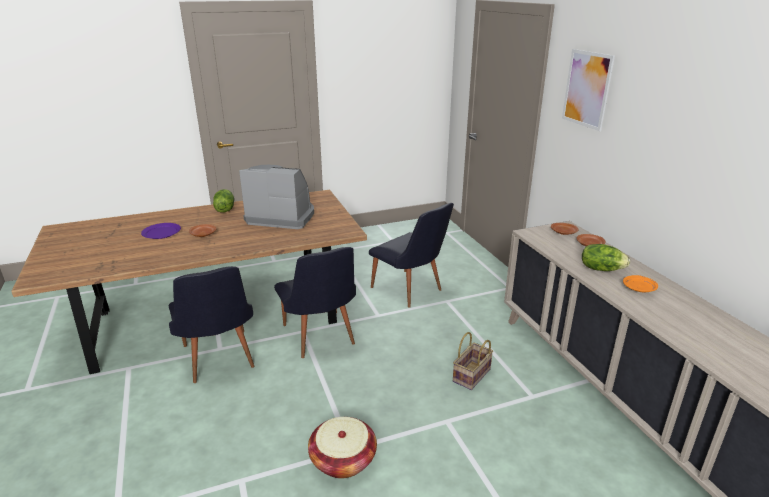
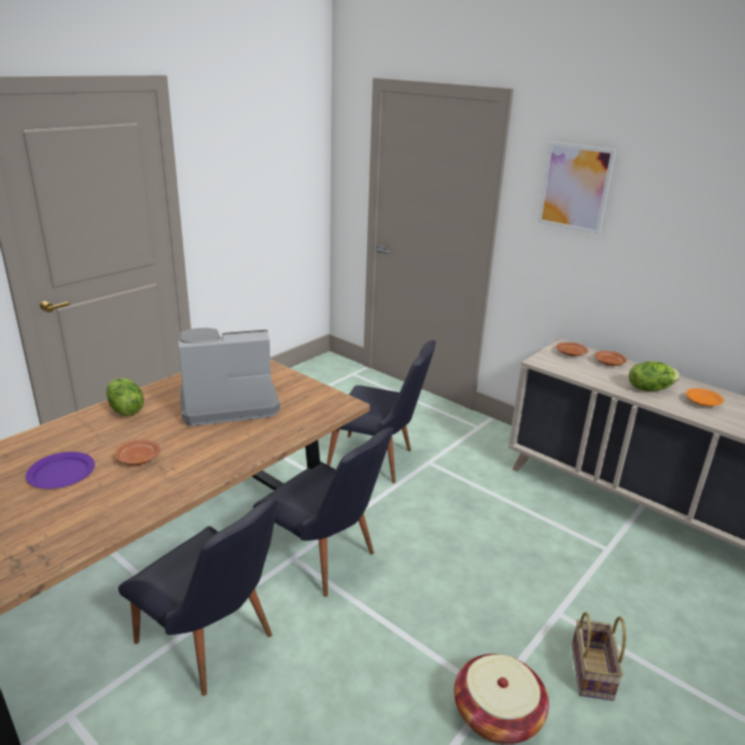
camera: 30 degrees left, 0 degrees up
basket [453,332,493,390] -> basket moved to [572,612,626,701]

